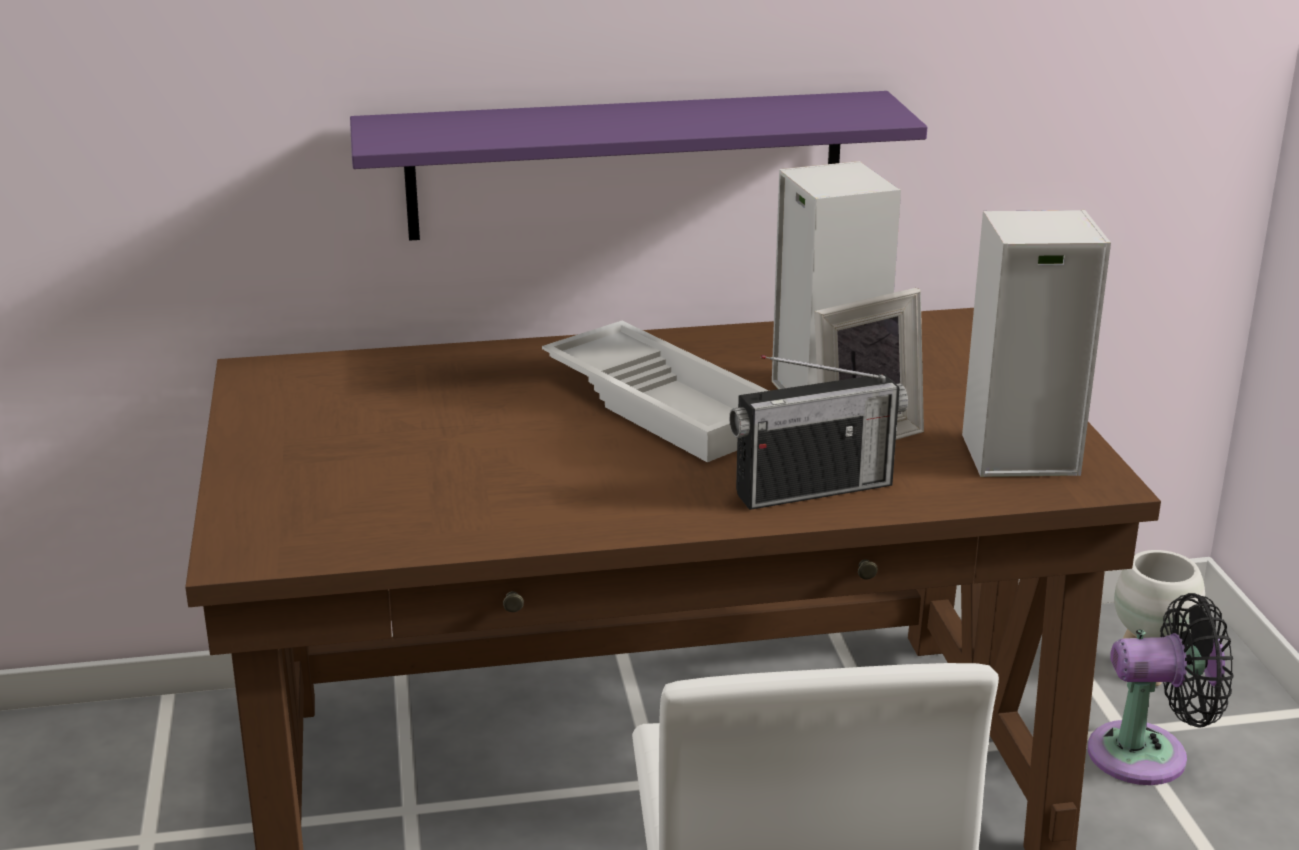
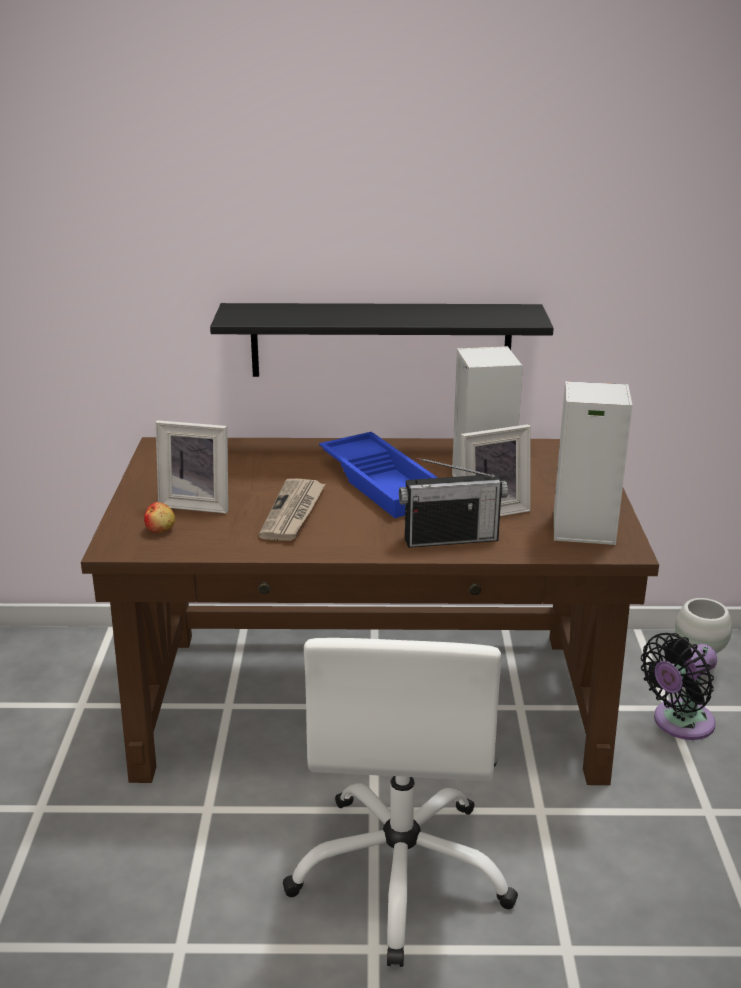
camera: 10 degrees right, 0 degrees up
purple shelf [350,91,927,241] -> black shelf [210,303,554,377]
white tray [542,321,769,462] -> blue tray [319,432,438,518]
black fan [1088,593,1233,785] -> black fan turned 135 degrees clockwise [641,633,717,740]
none -> apple [144,502,175,533]
none -> picture frame [156,420,228,514]
none -> newspaper [258,479,325,541]

